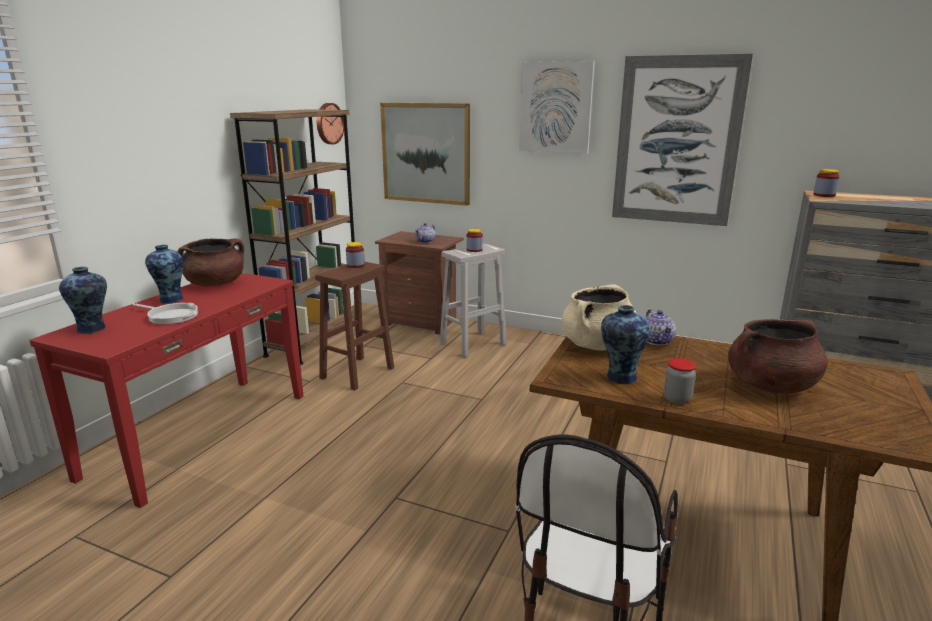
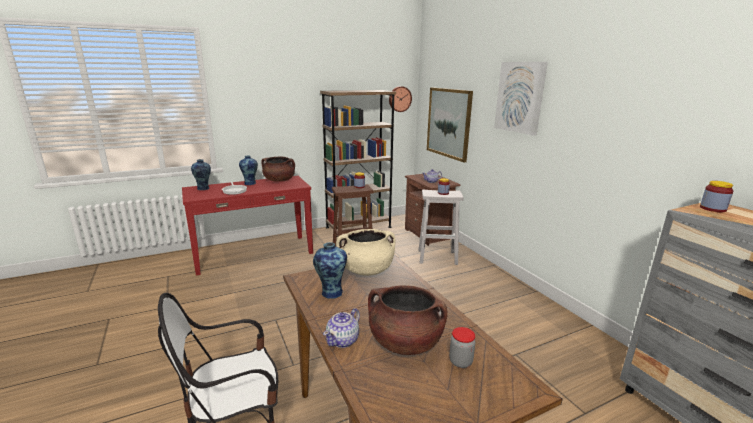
camera: 40 degrees right, 0 degrees up
picture [612,54,753,226] -> none
teapot [645,309,676,346] -> teapot moved to [323,308,360,348]
jar [664,358,696,405] -> jar moved to [449,327,476,368]

